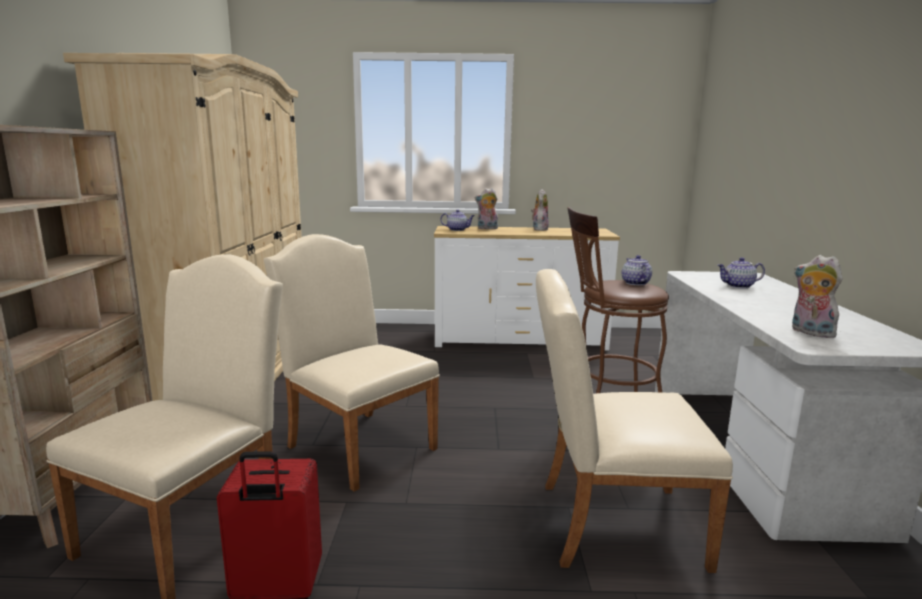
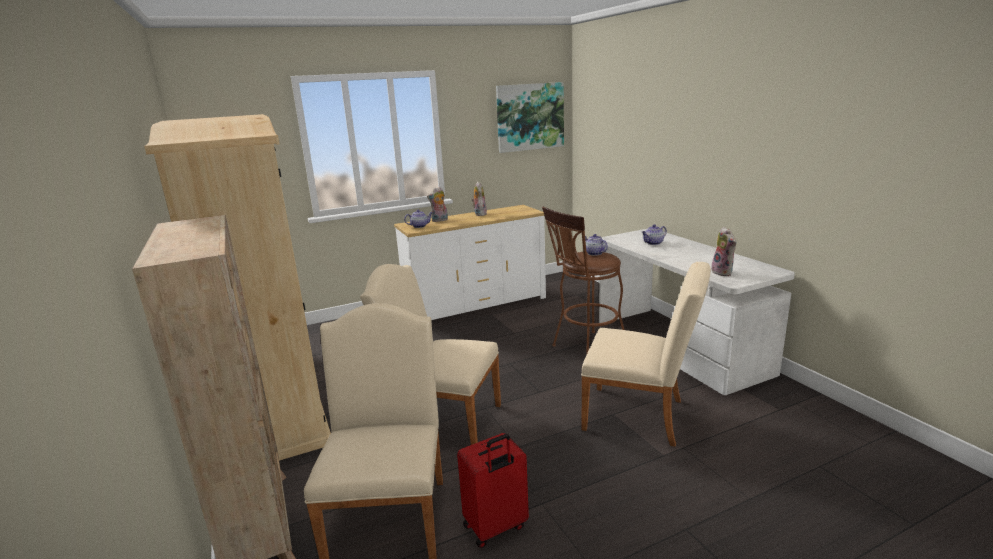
camera: 25 degrees left, 5 degrees up
beige chair [536,269,733,573] -> beige chair turned 135 degrees counterclockwise [581,262,711,447]
plush toy [792,255,843,338] -> plush toy turned 135 degrees counterclockwise [711,227,737,276]
none -> picture [496,82,564,153]

